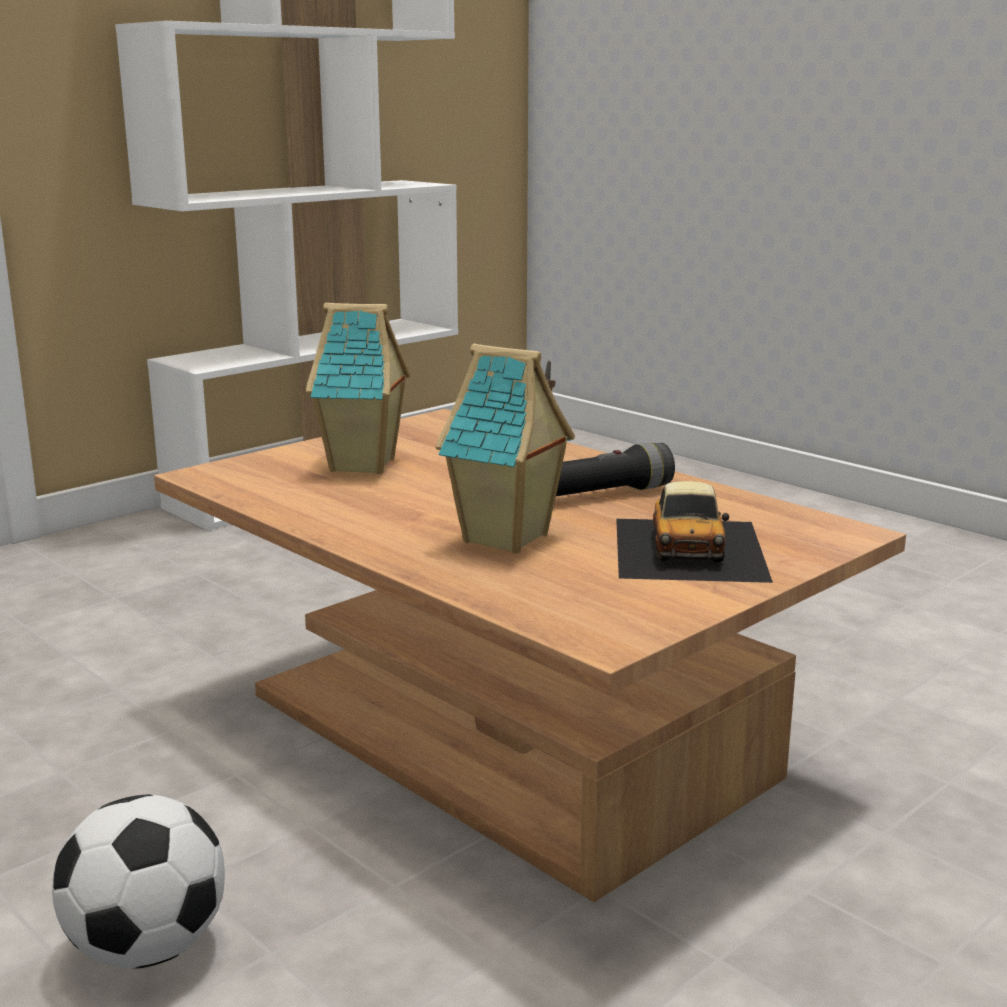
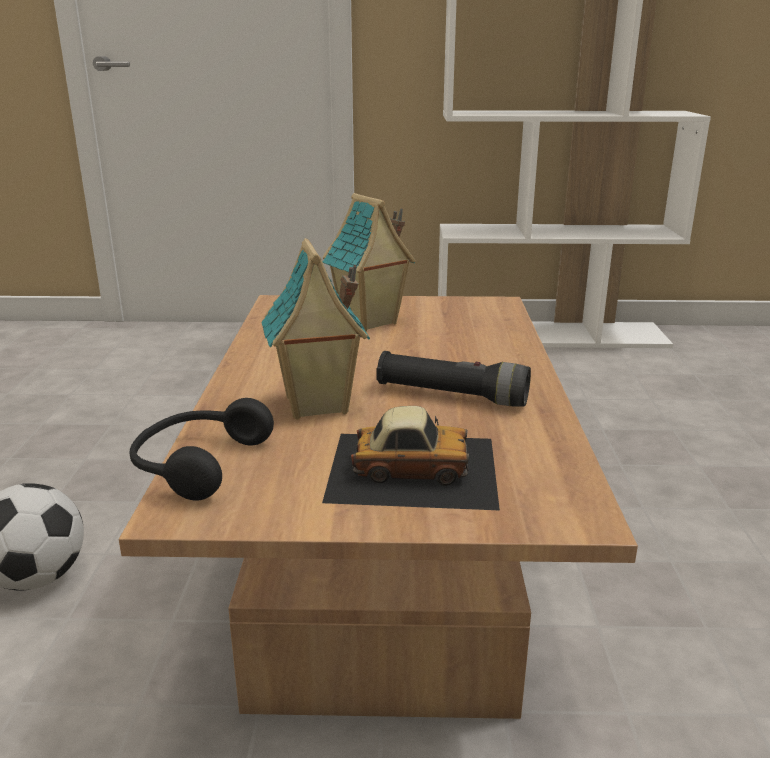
camera: 45 degrees right, 5 degrees up
toy car [616,481,773,583] -> toy car turned 135 degrees counterclockwise [322,406,500,510]
none -> black headphones [129,398,274,501]

